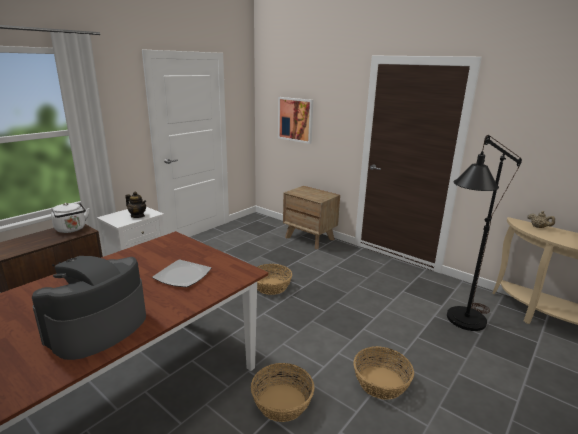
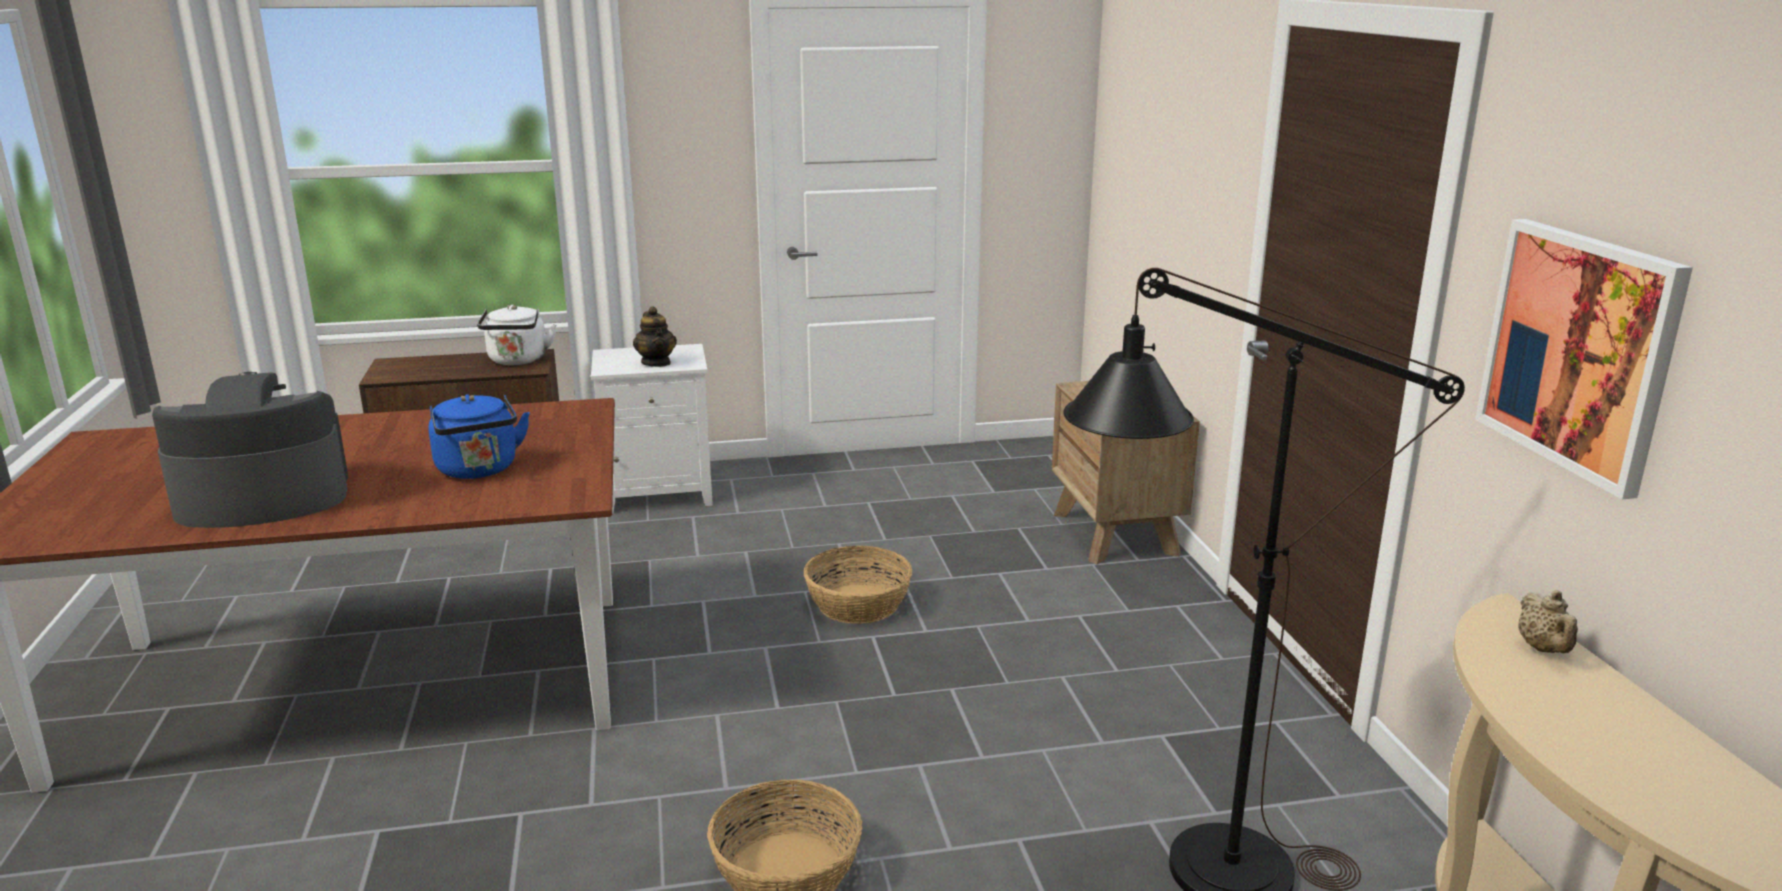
camera: 40 degrees right, 0 degrees up
plate [152,259,211,287] -> blue kettle [428,394,530,479]
basket [251,363,314,422] -> none
picture [278,97,313,144] -> picture moved to [1475,219,1693,499]

